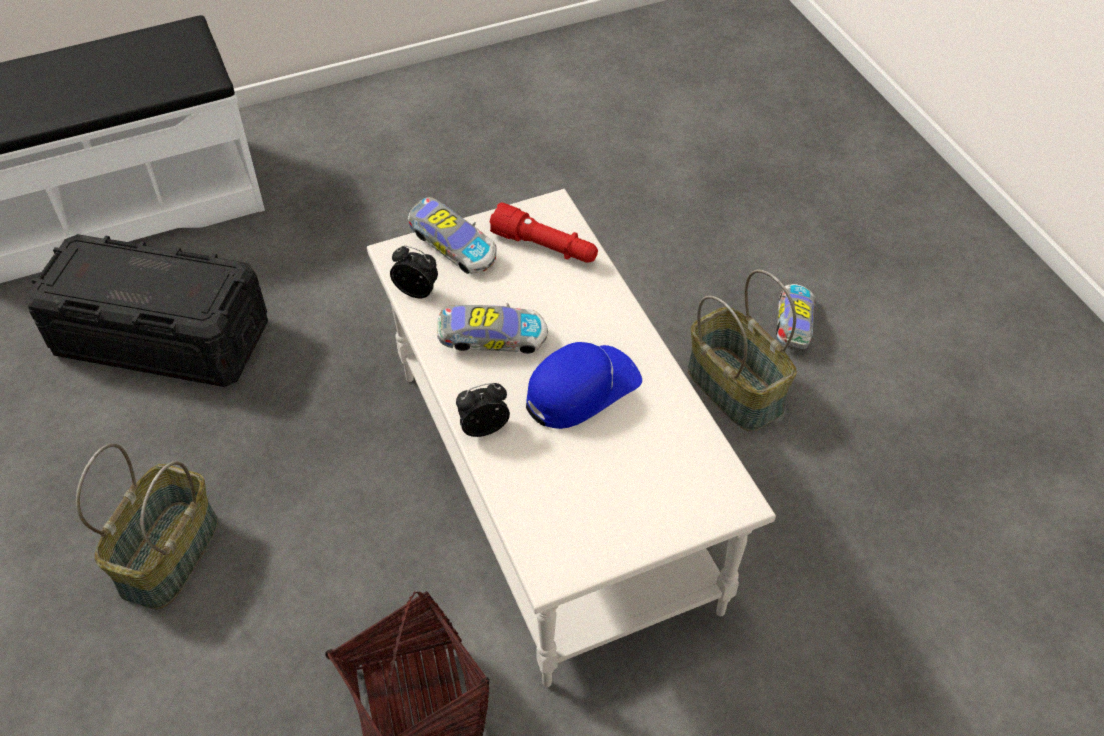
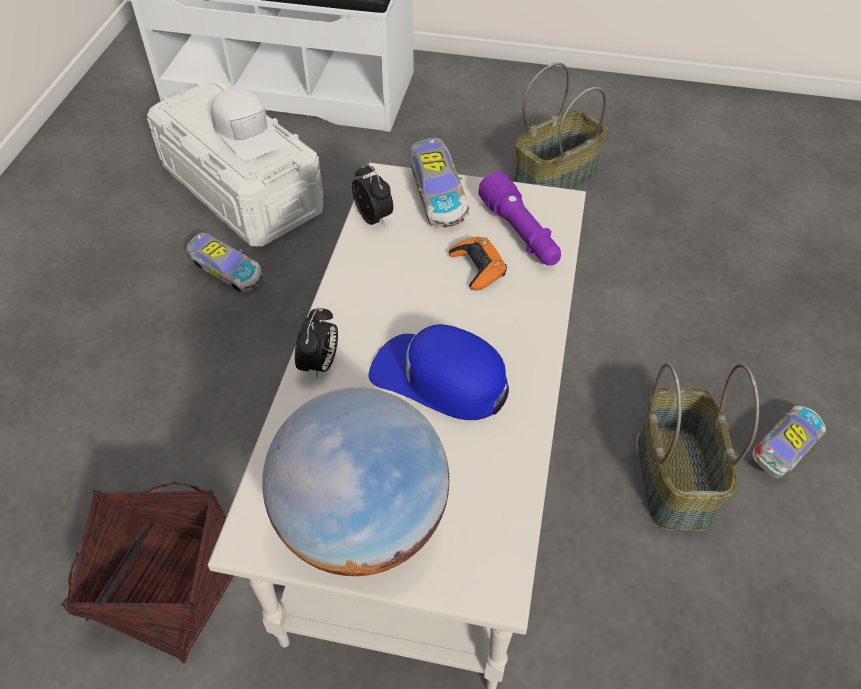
camera: 35 degrees right, 0 degrees up
black storage box [24,234,268,387] -> white storage box [147,80,324,247]
basket [76,443,218,609] -> basket moved to [514,62,607,190]
toy car [437,303,548,354] -> toy car moved to [186,233,262,292]
alarm clock [456,383,510,437] -> alarm clock turned 90 degrees clockwise [295,307,338,379]
red flashlight [490,203,598,263] -> purple flashlight [478,171,561,265]
blue cap [526,342,642,429] -> blue cap turned 150 degrees counterclockwise [369,324,509,420]
none -> white cap [211,88,285,161]
none -> globe [262,387,449,576]
none -> orange game controller [449,237,507,291]

